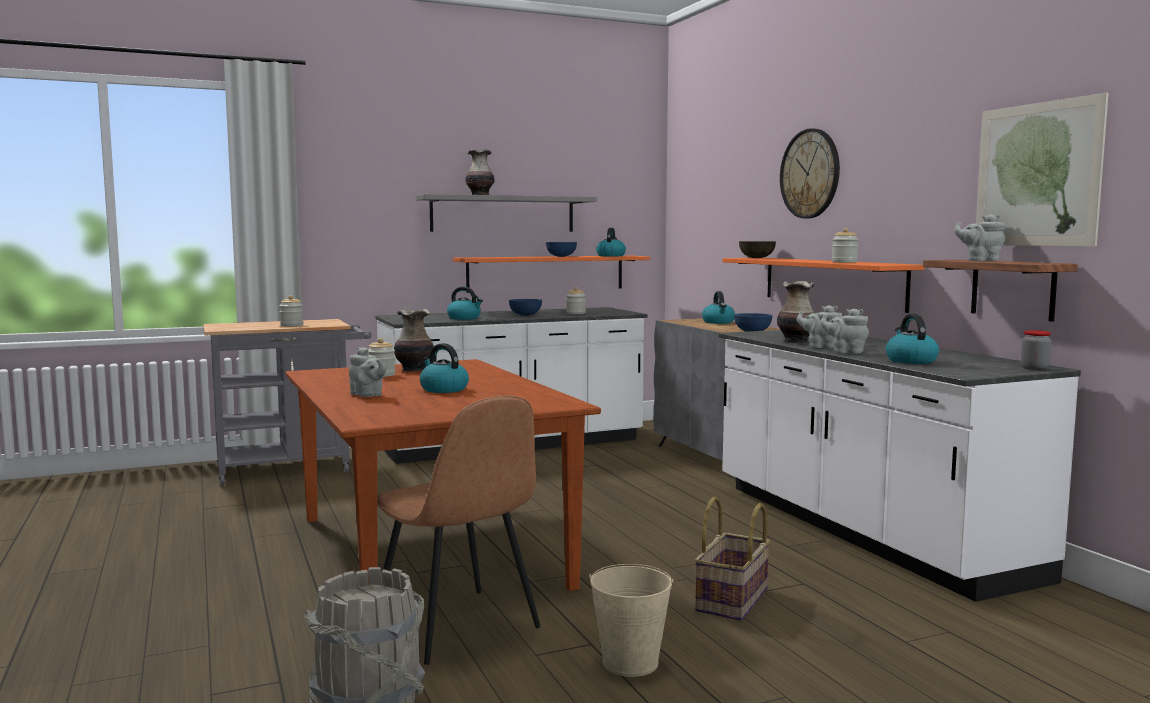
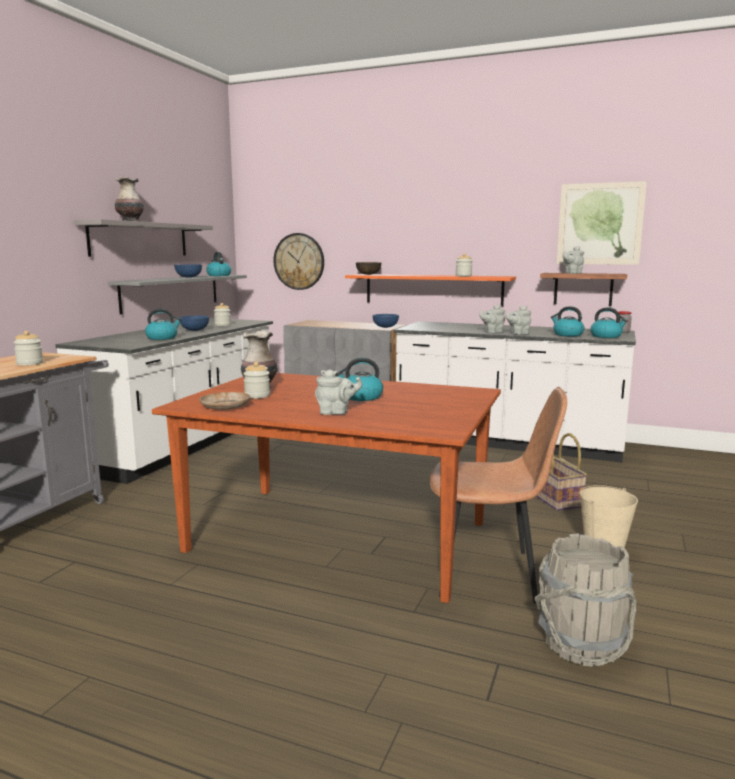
camera: 45 degrees left, 5 degrees up
orange shelf [453,256,650,293] -> grey shelf [108,275,247,314]
kettle [702,291,735,324] -> kettle moved to [590,307,628,338]
vase [777,281,814,343] -> none
wall clock [780,128,840,219] -> wall clock moved to [273,233,324,290]
none -> beige plate [200,392,250,410]

